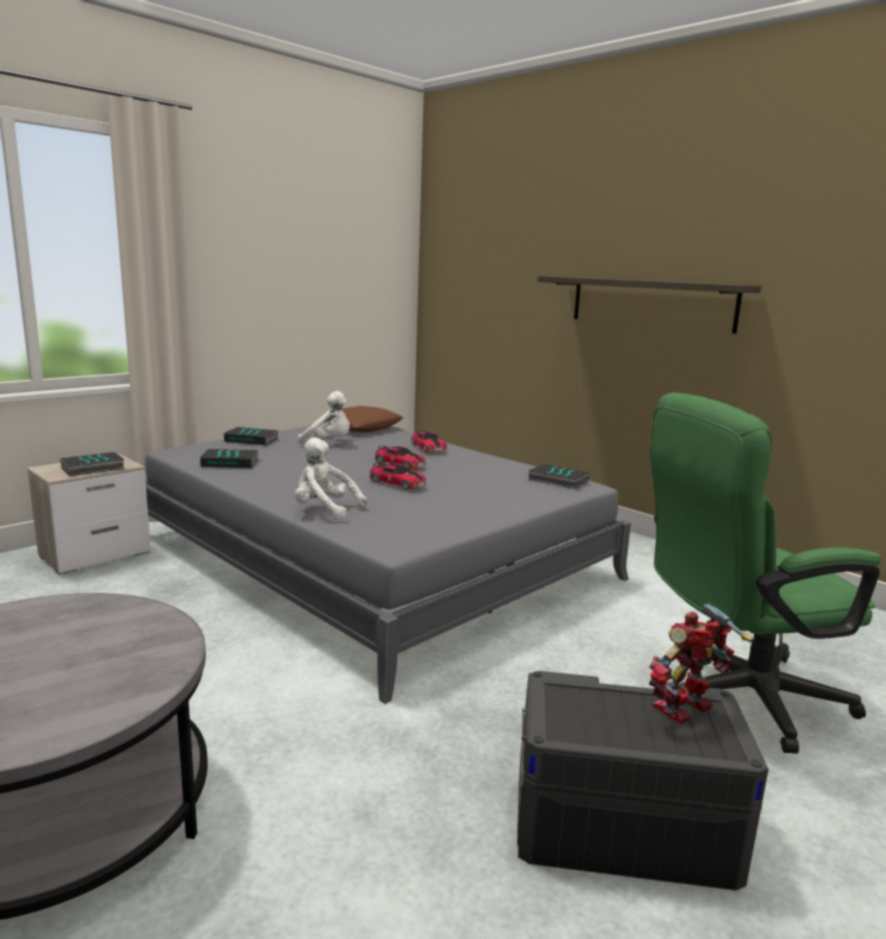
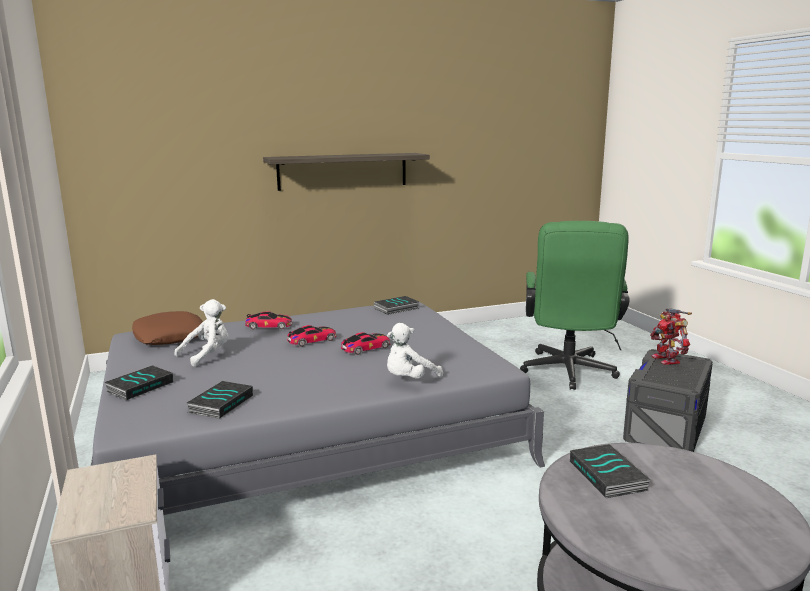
camera: 65 degrees left, 0 degrees up
book [60,452,125,476] -> book moved to [570,444,651,498]

